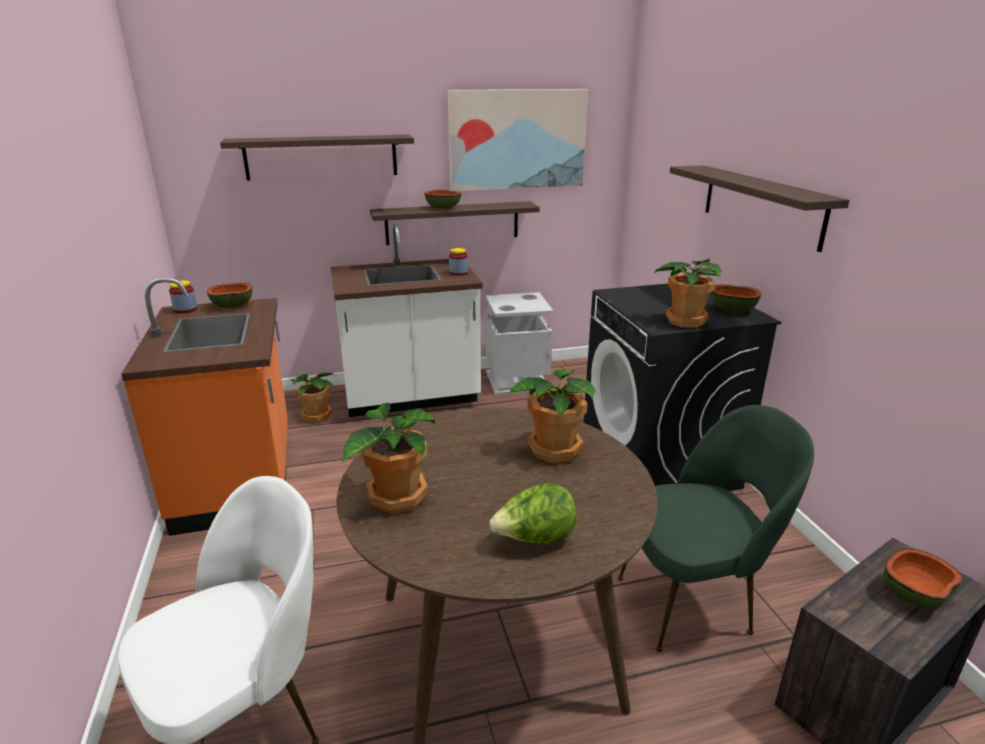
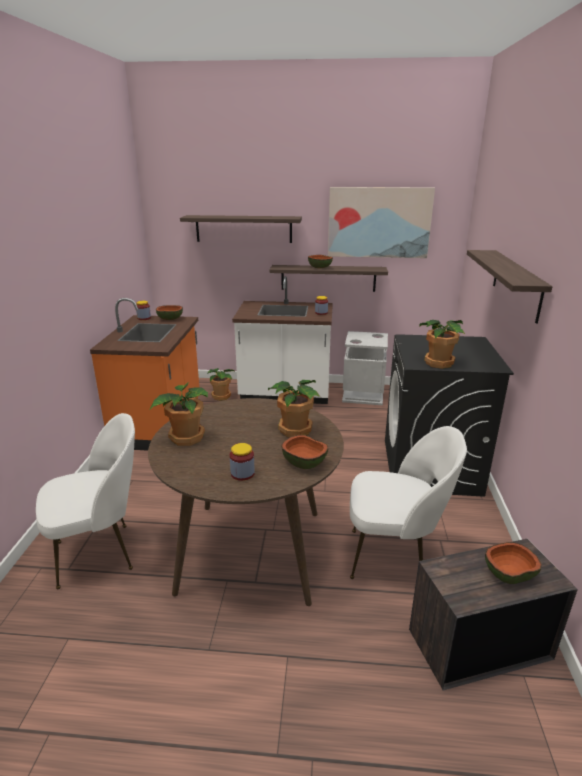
camera: 20 degrees right, 0 degrees up
lettuce [490,483,577,544] -> jar [230,443,255,481]
green chair [618,405,814,652] -> white chair [350,426,467,579]
bowl [712,284,761,313] -> bowl moved to [281,435,329,469]

